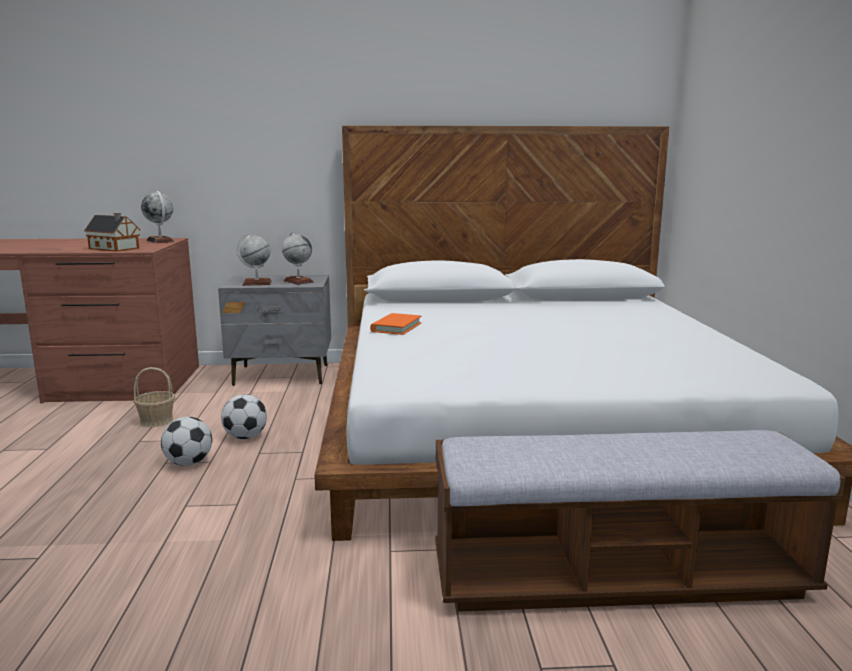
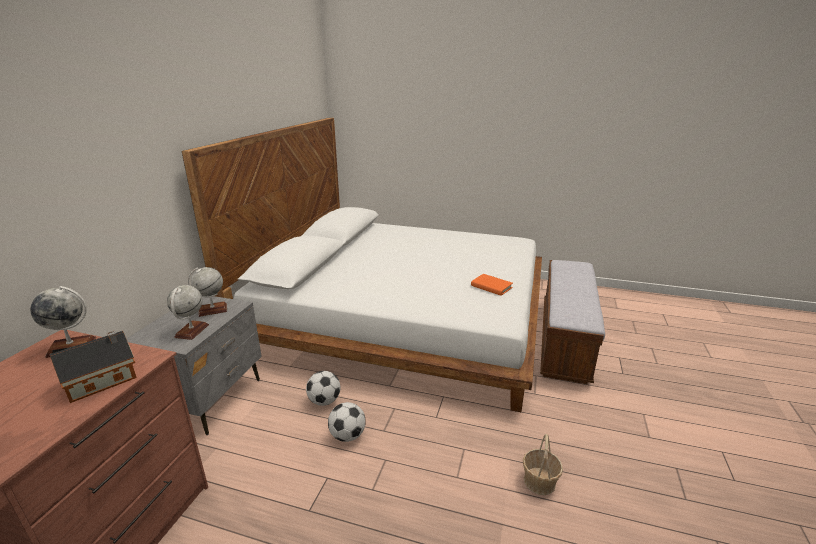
camera: 70 degrees left, 10 degrees up
basket [133,367,175,427] -> basket moved to [523,434,563,495]
football [161,417,212,466] -> football moved to [306,371,340,406]
orange book [370,313,422,335] -> orange book moved to [471,274,513,296]

